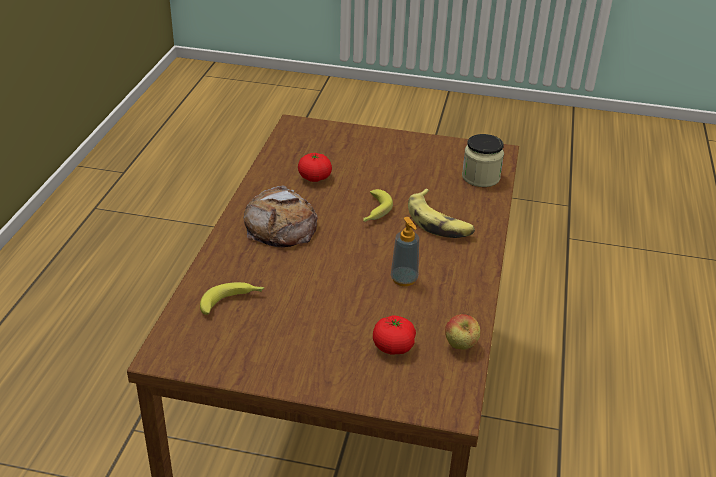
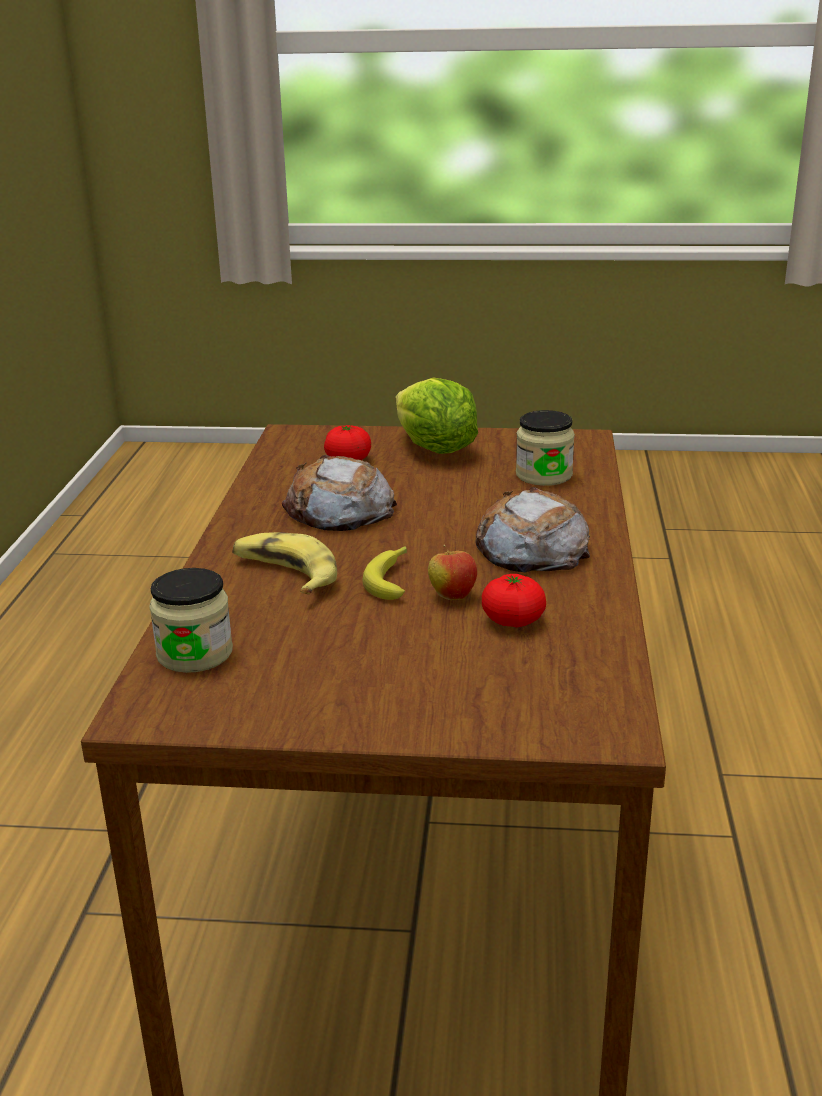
camera: 175 degrees right, 10 degrees down
banana [200,282,265,315] -> jar [516,410,575,486]
soap dispenser [391,217,419,286] -> bread [282,455,397,531]
apple [445,314,480,350] -> apple moved to [428,545,477,600]
none -> lettuce [396,377,478,454]

